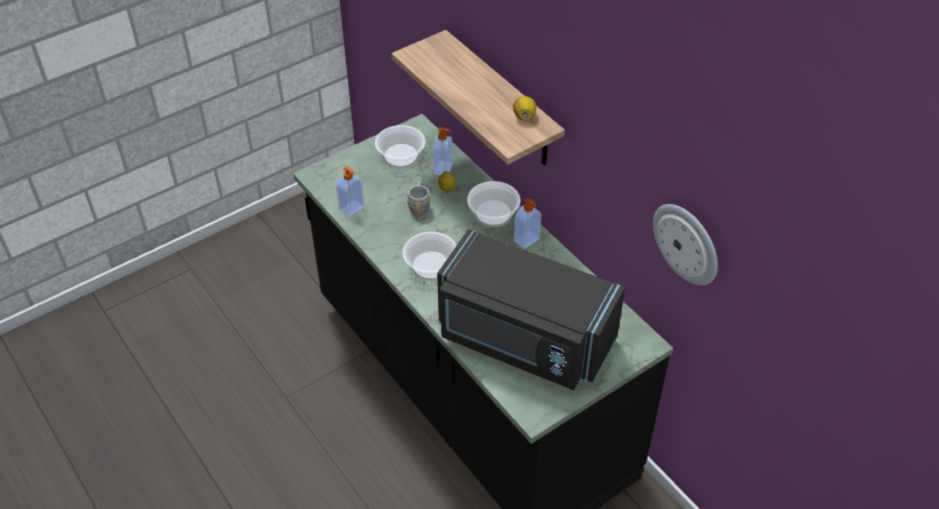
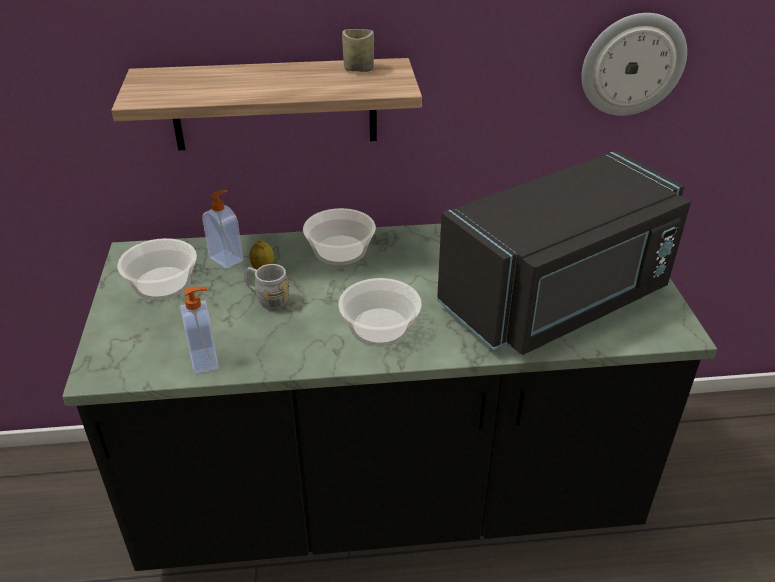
camera: 60 degrees left, 10 degrees down
lemon [513,96,536,120] -> cup [342,29,374,72]
soap dispenser [514,198,541,249] -> none

